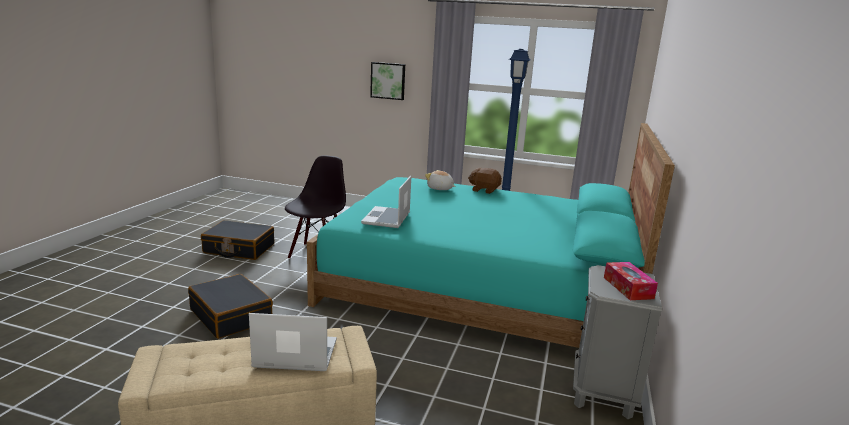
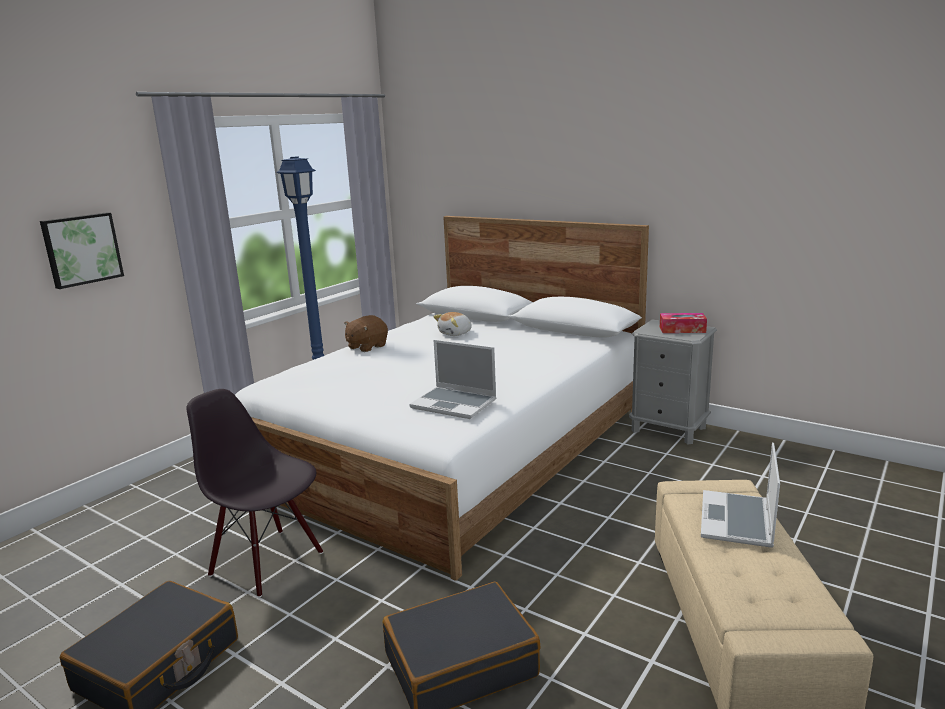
camera: 70 degrees left, 0 degrees up
turquoise bed [307,123,675,348] -> white bed [235,216,649,581]
plush toy [425,170,455,190] -> plush toy moved to [433,312,472,336]

